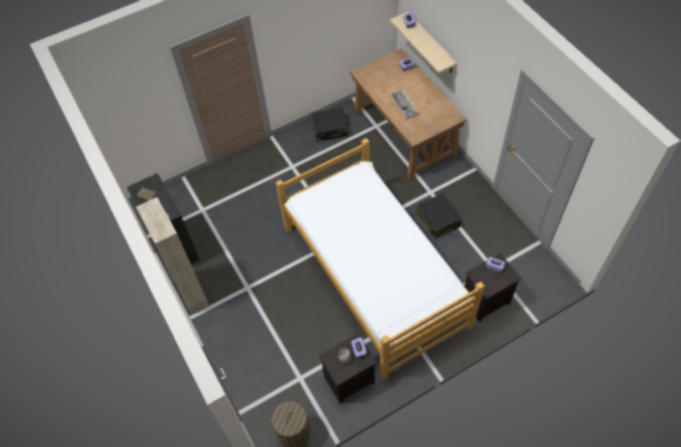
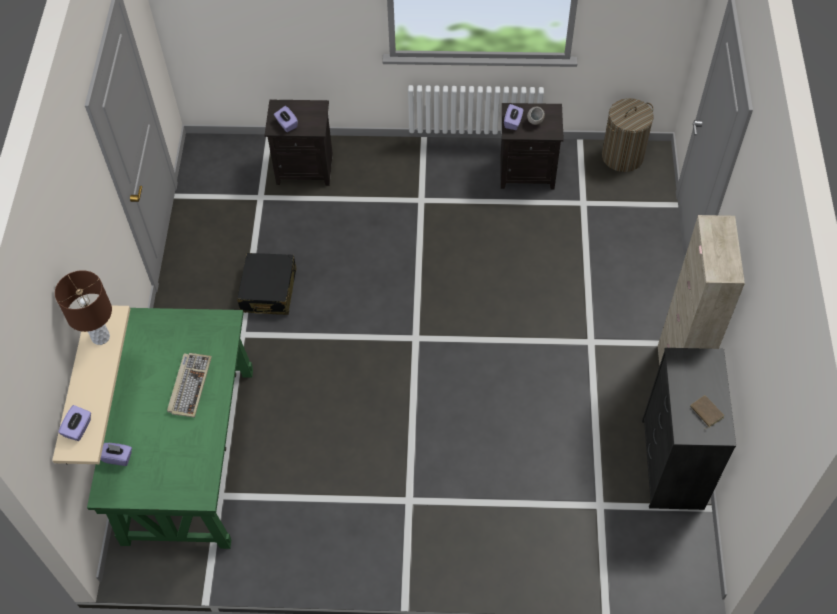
camera: 150 degrees left, 0 degrees up
bed [276,138,485,380] -> none
black suitcase [312,107,349,142] -> none
brown desk [350,48,467,180] -> green desk [87,308,253,549]
none -> brown table lamp [55,270,112,345]

